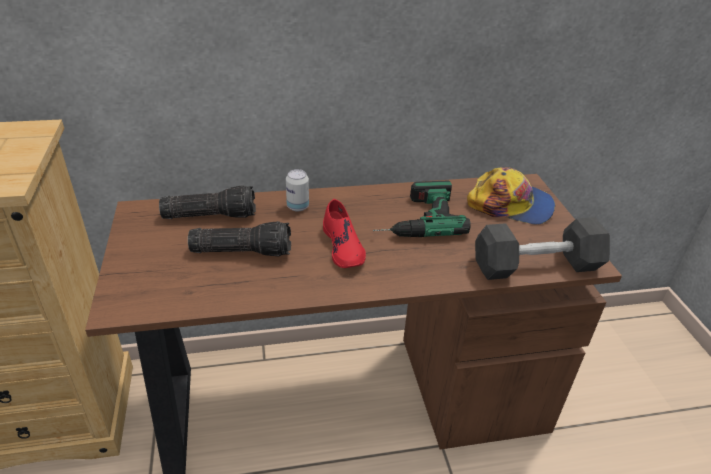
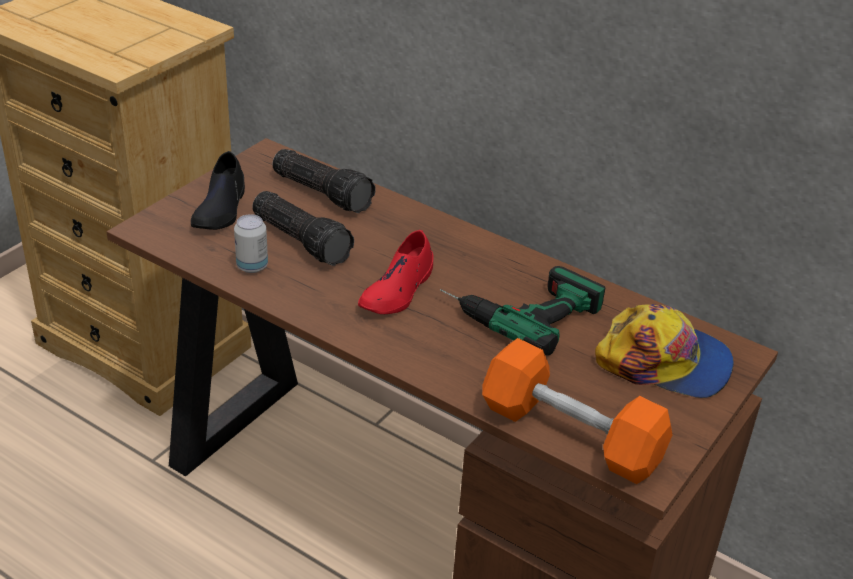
camera: 45 degrees right, 0 degrees up
can [286,169,309,212] -> can moved to [234,214,268,273]
cap [467,167,555,225] -> cap turned 45 degrees counterclockwise [595,304,733,398]
black dumbbell [475,217,610,280] -> orange dumbbell [482,338,672,484]
none -> black shoe [191,151,245,230]

